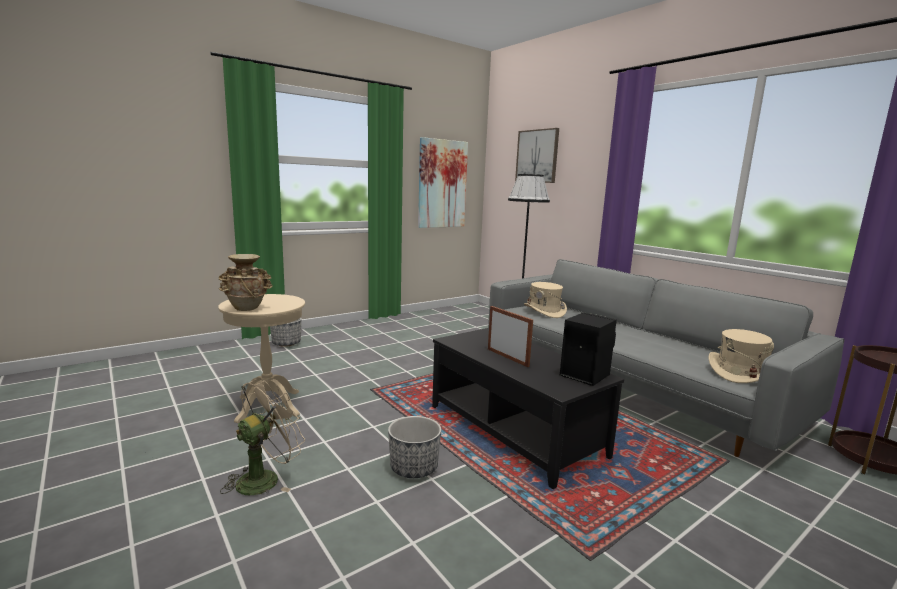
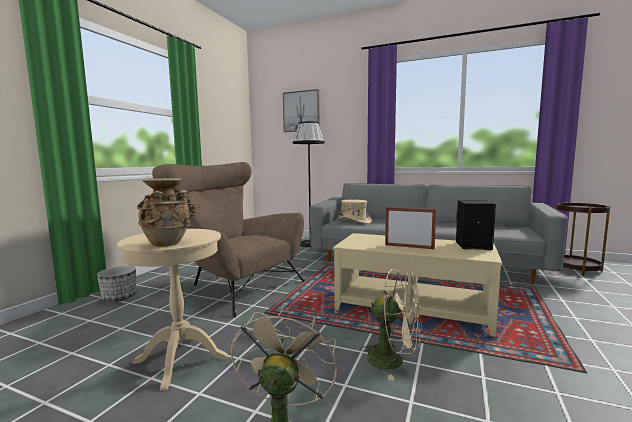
camera: 30 degrees left, 5 degrees down
planter [388,416,441,478] -> beige fan [360,269,422,380]
picture [418,137,468,228] -> none
black coffee table [432,328,624,489] -> beige coffee table [333,233,502,337]
beige hat [709,329,774,383] -> none
none -> brown armchair [152,162,304,317]

